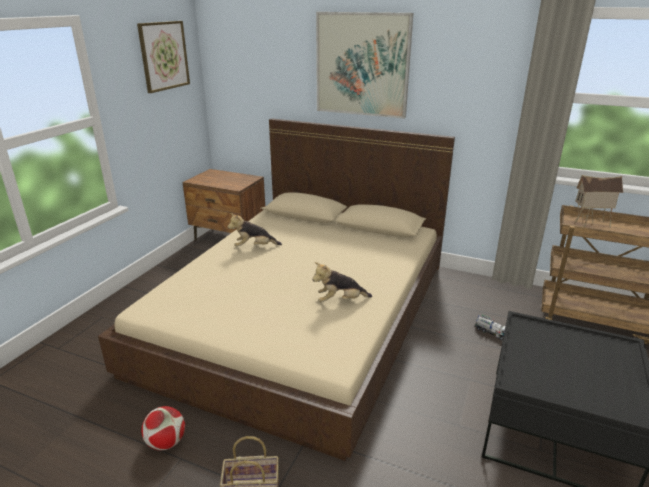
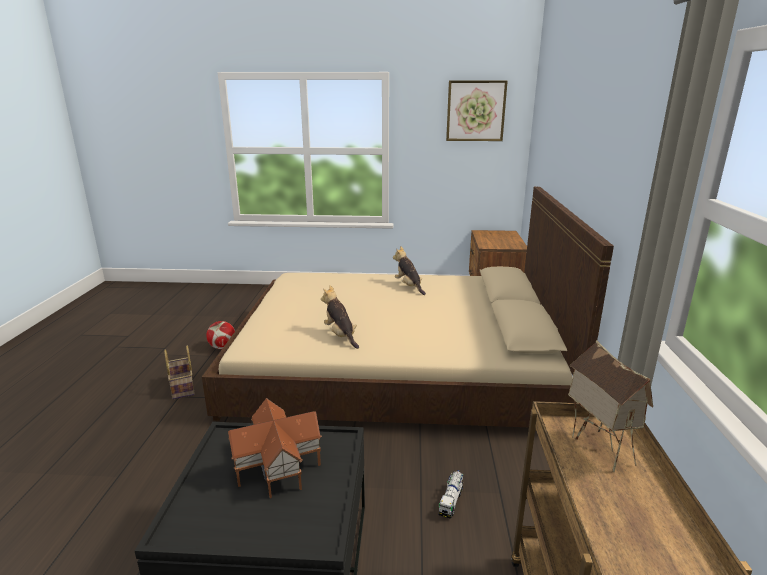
camera: 70 degrees right, 5 degrees down
picture [316,12,413,119] -> none
none -> toy house [228,398,322,498]

